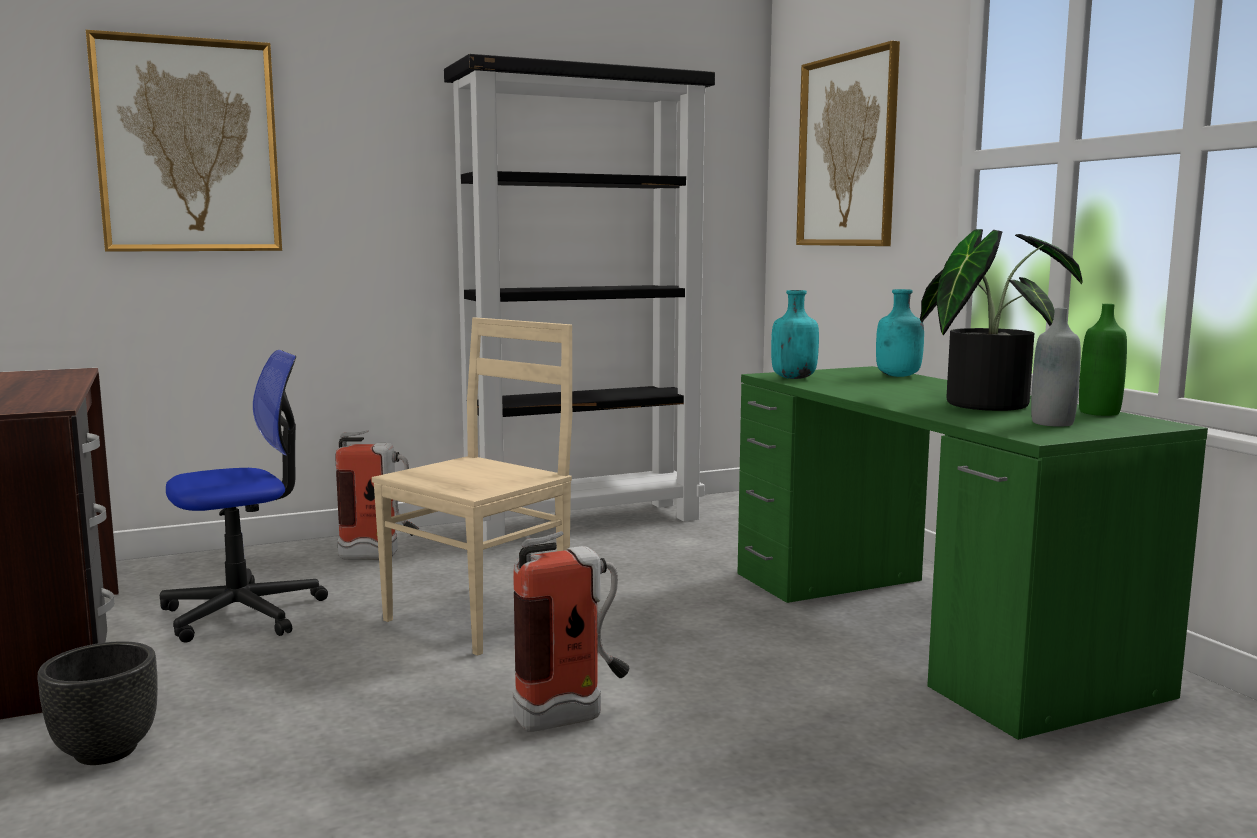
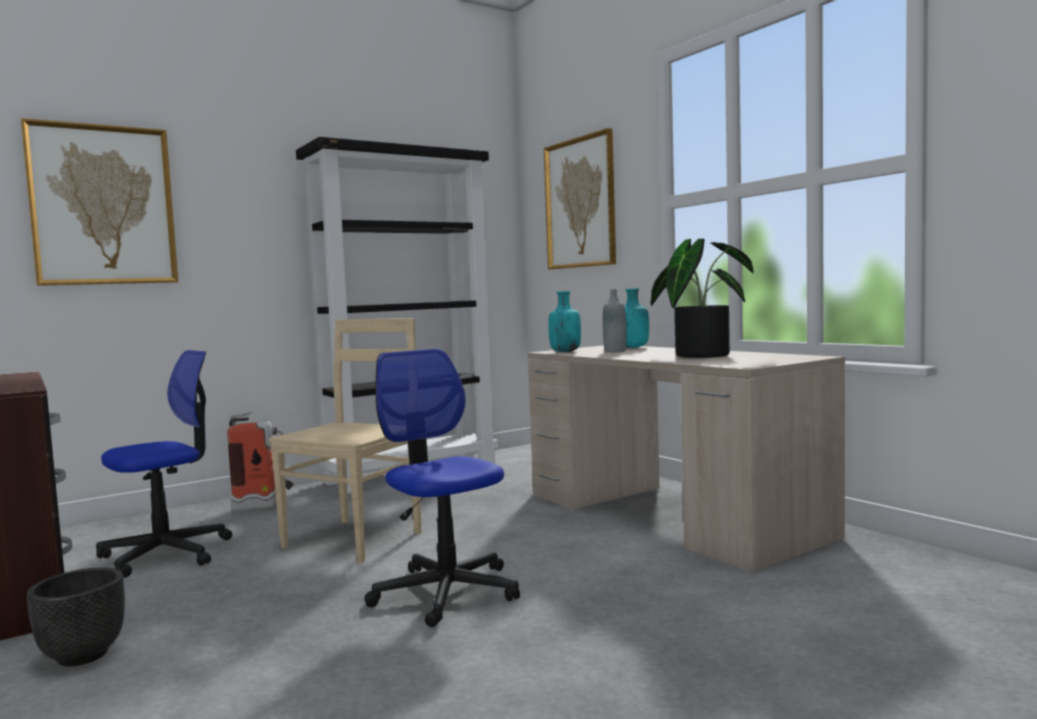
camera: 10 degrees left, 5 degrees down
fire extinguisher [513,531,629,732] -> office chair [364,348,520,627]
green desk [738,366,1208,740] -> beige desk [528,345,845,572]
grey bottle [1031,308,1081,427] -> grey bottle moved to [603,289,626,353]
green bottle [1079,304,1127,416] -> none

